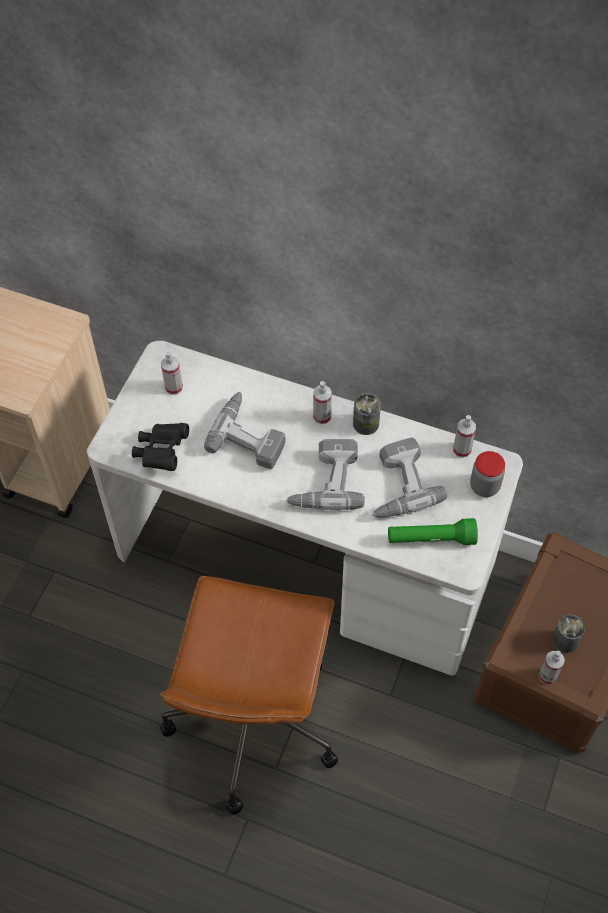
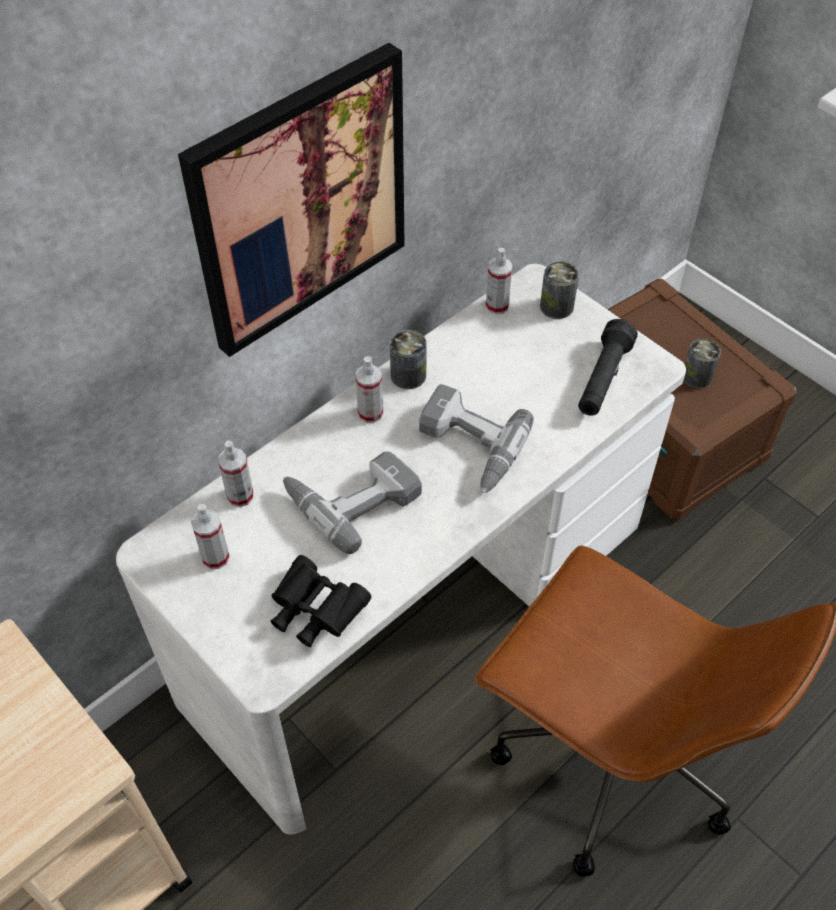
camera: 65 degrees left, 5 degrees down
power drill [372,438,447,518] -> none
green flashlight [388,518,478,545] -> black flashlight [578,319,638,416]
jar [470,451,505,497] -> can [540,262,579,319]
spray bottle [539,651,565,685] -> spray bottle moved to [218,440,253,507]
none -> picture [178,43,405,357]

